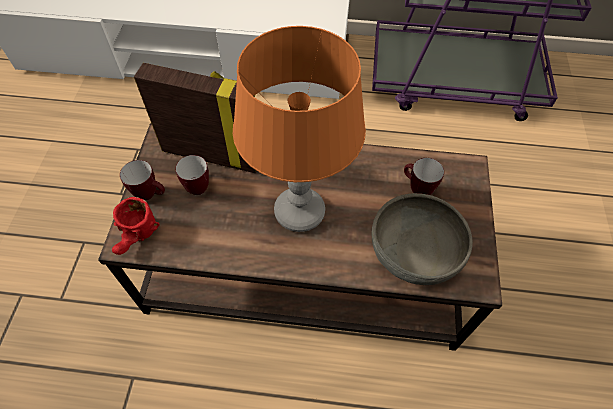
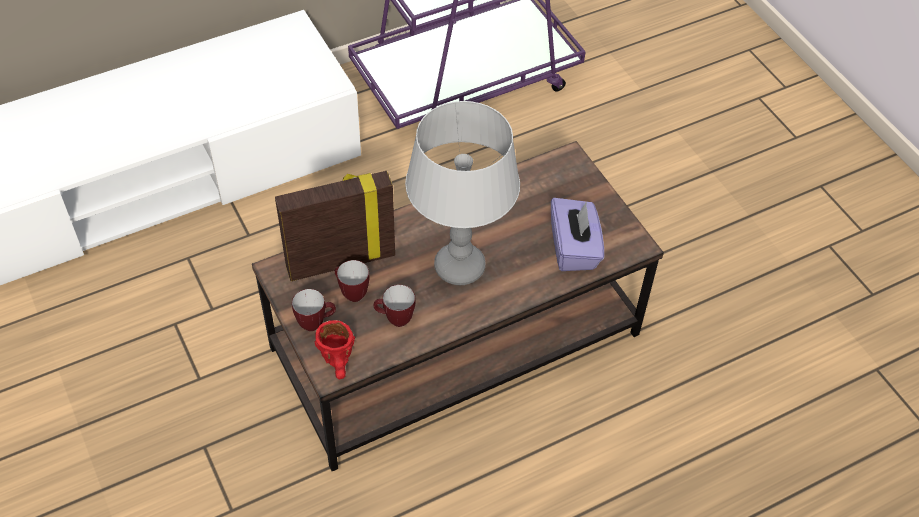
camera: 35 degrees left, 5 degrees down
orange table lamp [233,26,366,232] -> grey table lamp [405,101,520,285]
grey bowl [371,193,473,285] -> purple tissue box [551,198,604,271]
mug [404,158,444,195] -> mug moved to [373,285,415,327]

